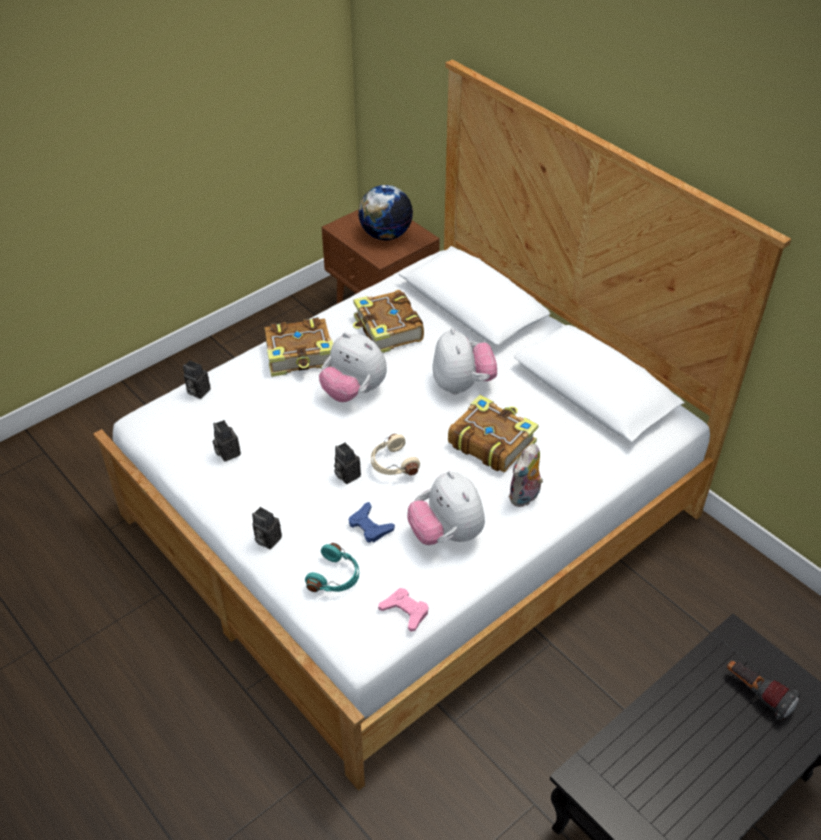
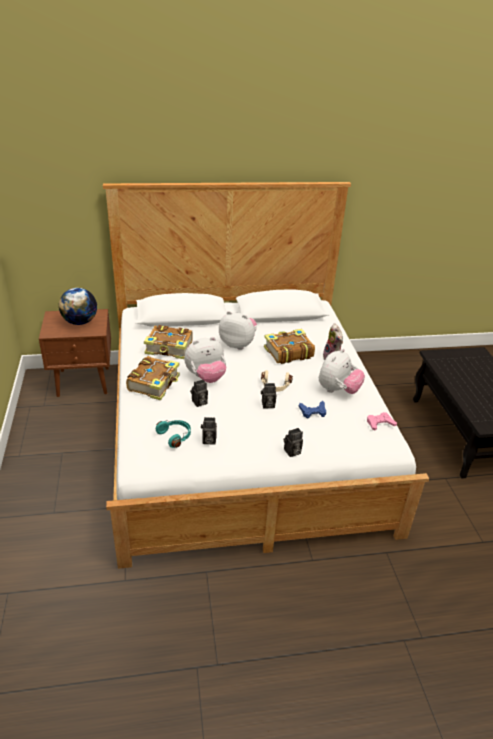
camera: 60 degrees left, 10 degrees down
camera [183,360,211,399] -> camera moved to [190,380,208,407]
turquoise headphones [305,543,359,592] -> turquoise headphones moved to [156,420,191,448]
plush toy [407,471,485,545] -> plush toy turned 60 degrees counterclockwise [319,349,365,394]
flashlight [727,661,800,721] -> none

